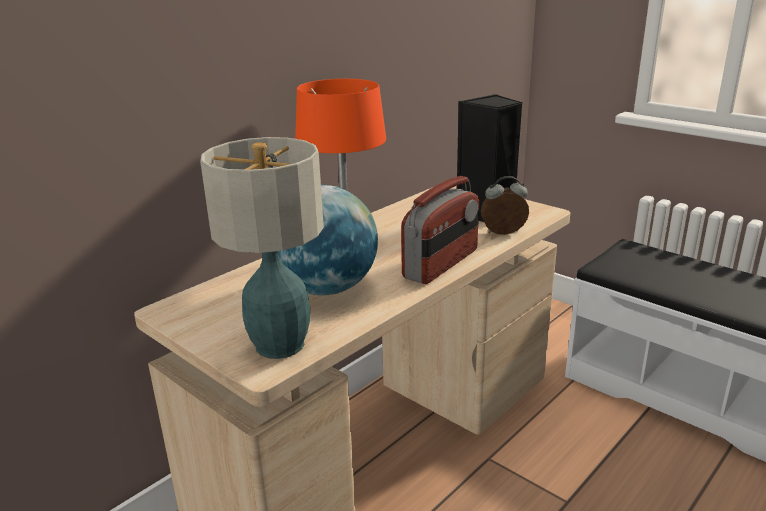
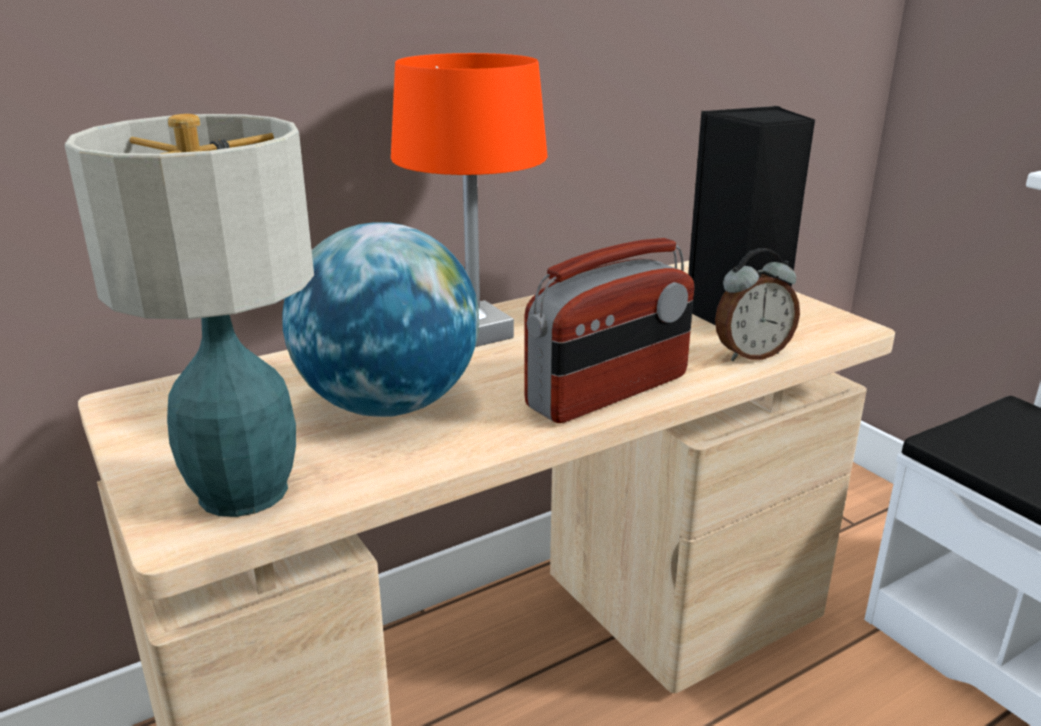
camera: 15 degrees right, 0 degrees up
alarm clock [481,176,529,235] -> alarm clock turned 150 degrees clockwise [715,248,800,361]

